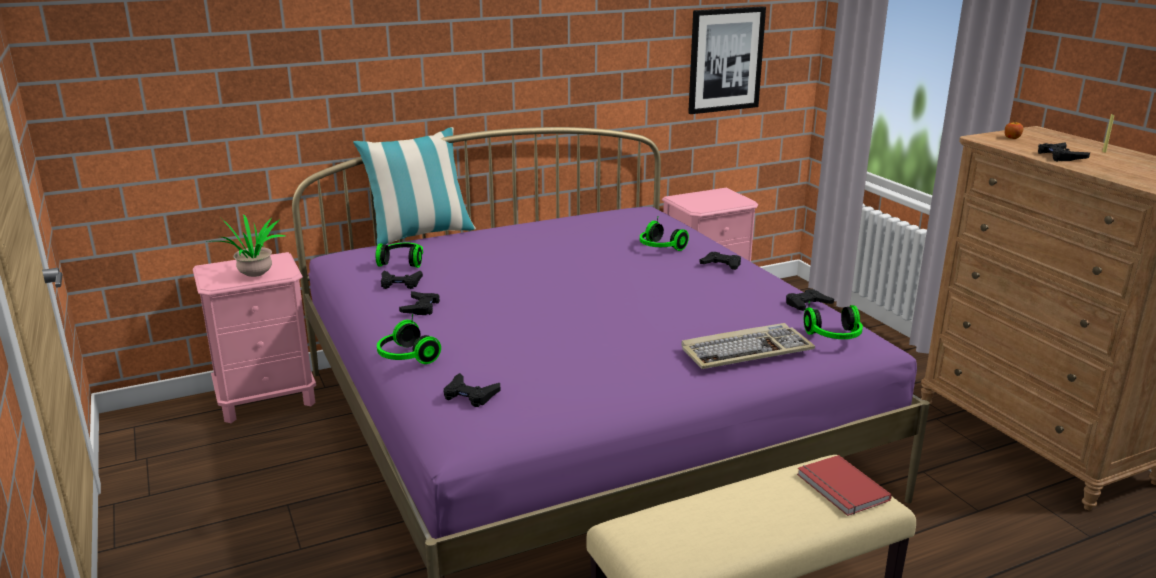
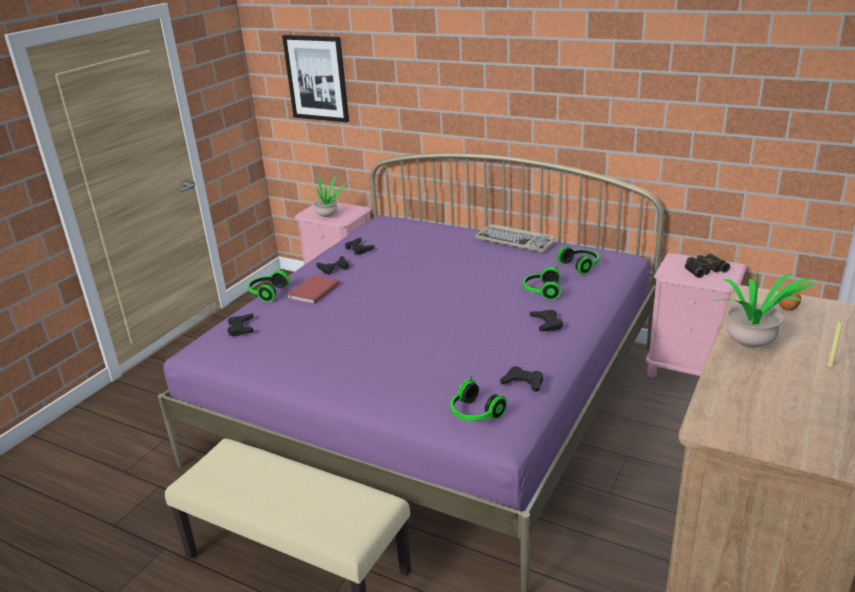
camera: 55 degrees right, 5 degrees up
pillow [353,127,476,245] -> none
headphones [376,243,423,268] -> headphones moved to [557,246,599,275]
keyboard [681,323,815,369] -> keyboard moved to [474,224,555,252]
picture [688,6,766,114] -> picture moved to [282,35,349,122]
red book [797,455,892,516] -> red book moved to [287,275,340,304]
black game controller [1038,142,1090,161] -> potted plant [713,272,815,347]
none -> binoculars [684,253,730,278]

